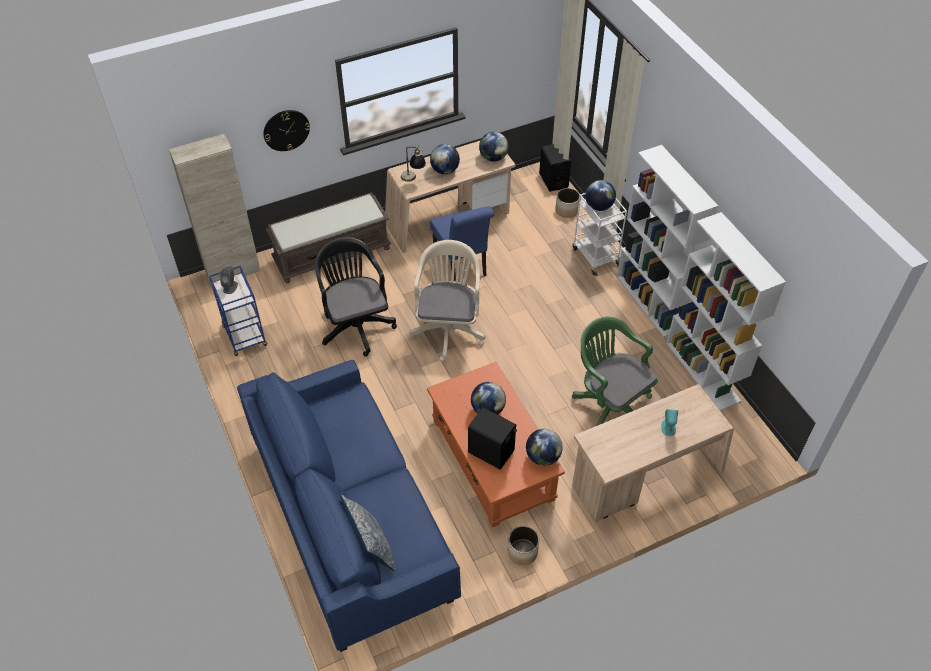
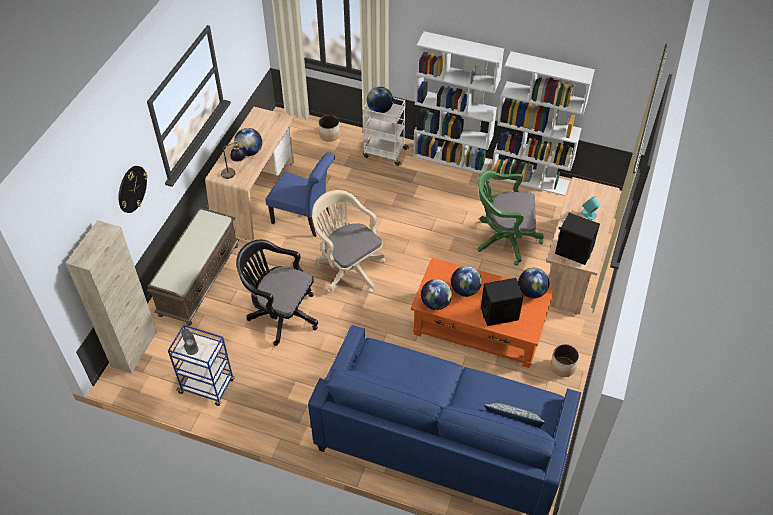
camera: 45 degrees left, 0 degrees up
globe [479,132,509,162] -> globe moved to [421,279,452,310]
black speaker [539,144,571,192] -> black speaker moved to [555,213,600,265]

